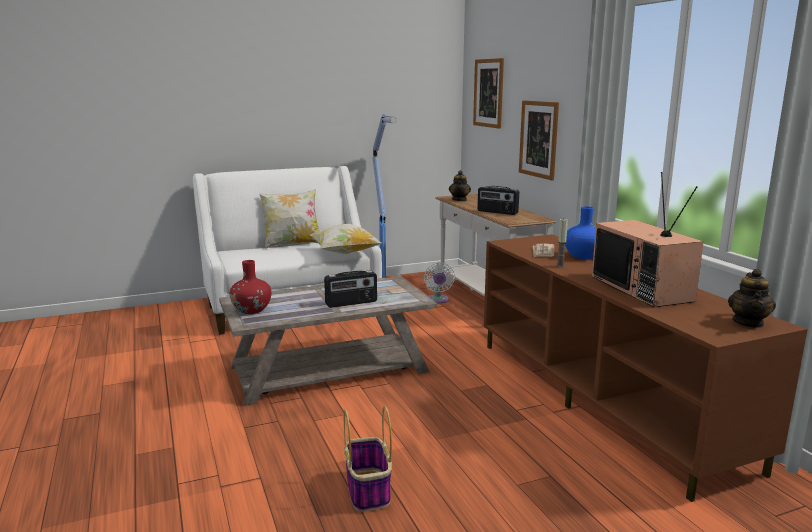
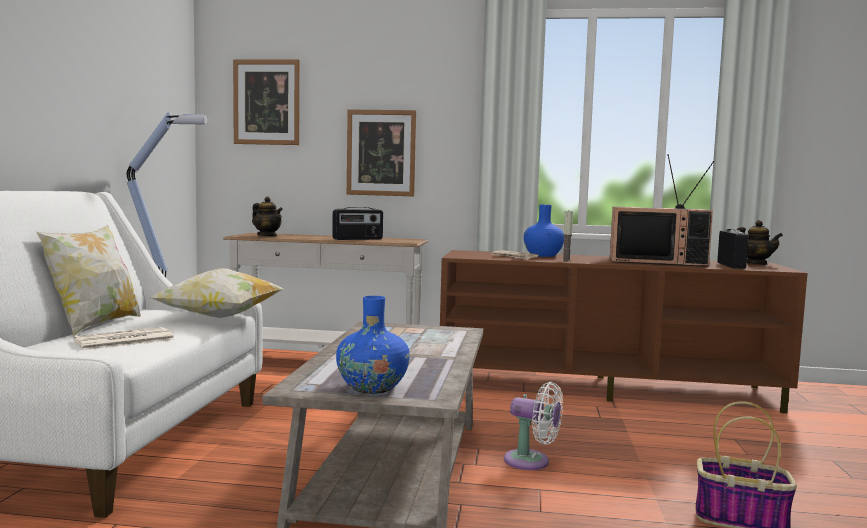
camera: 60 degrees left, 10 degrees down
red vase [230,260,272,314] -> blue vase [336,296,410,394]
radio [324,270,377,308] -> radio moved to [717,229,749,269]
white fan [424,262,455,303] -> white fan moved to [504,382,563,470]
none -> newspaper [74,327,175,350]

